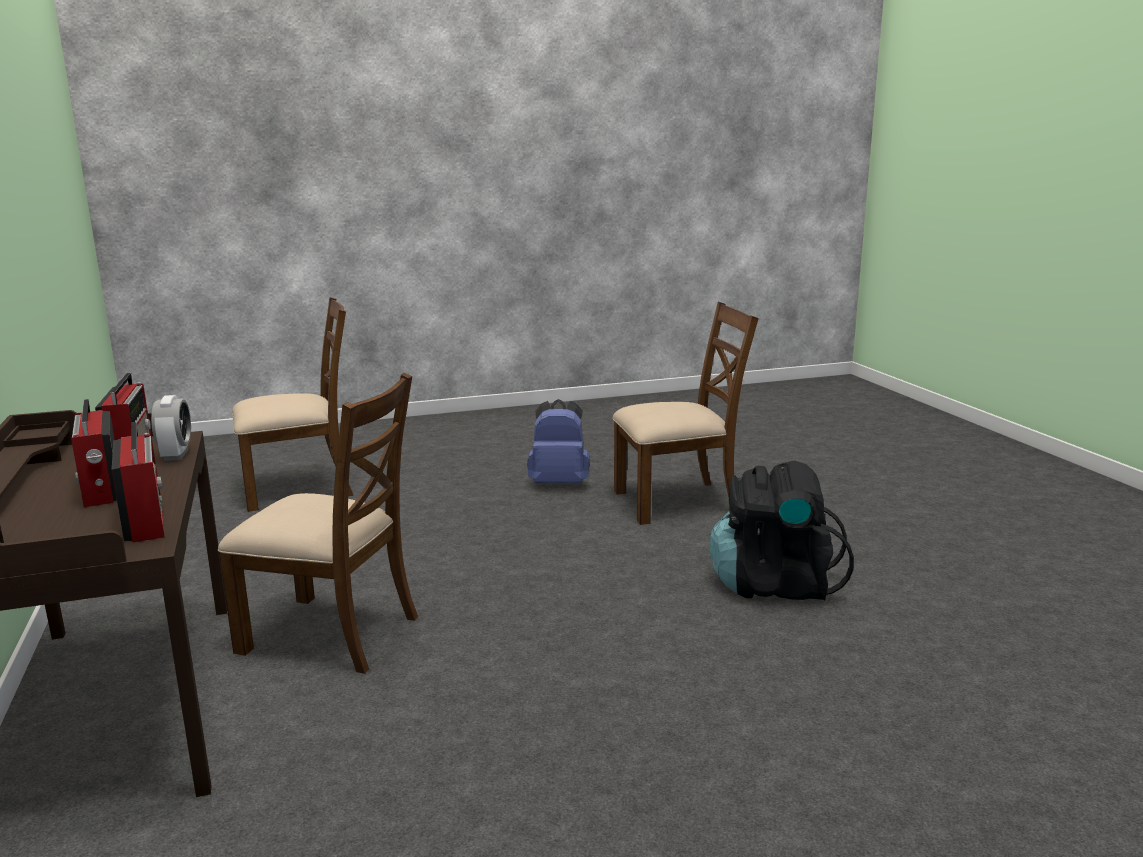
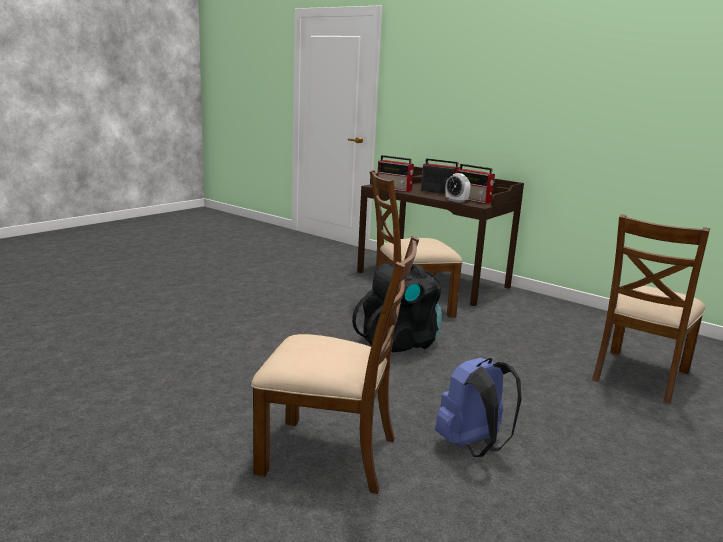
camera: 145 degrees right, 0 degrees up
brown chair [613,302,759,525] -> brown chair turned 120 degrees counterclockwise [251,236,419,494]
black backpack [709,460,854,600] -> black backpack moved to [352,264,442,352]

